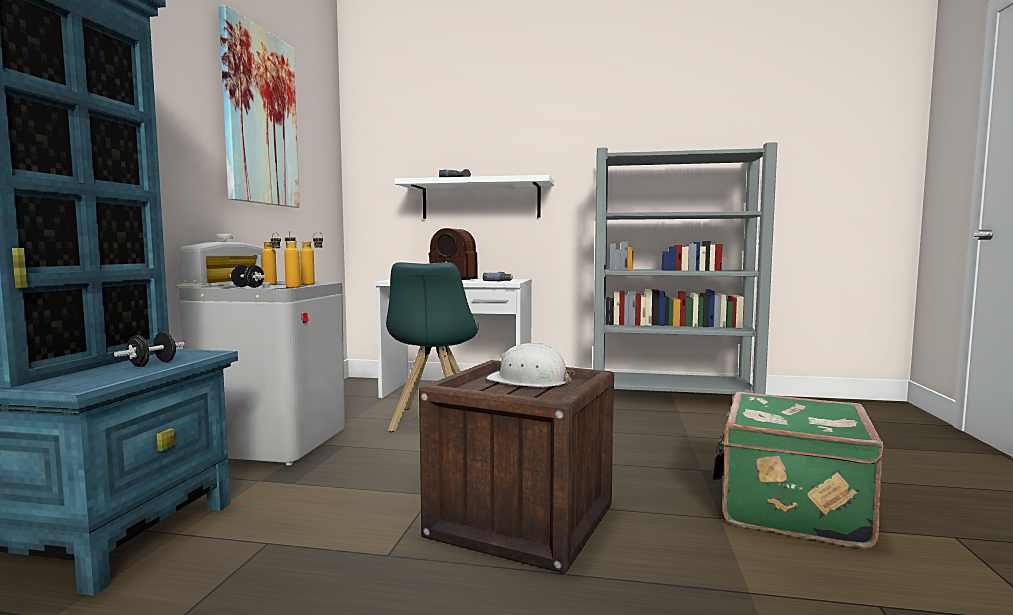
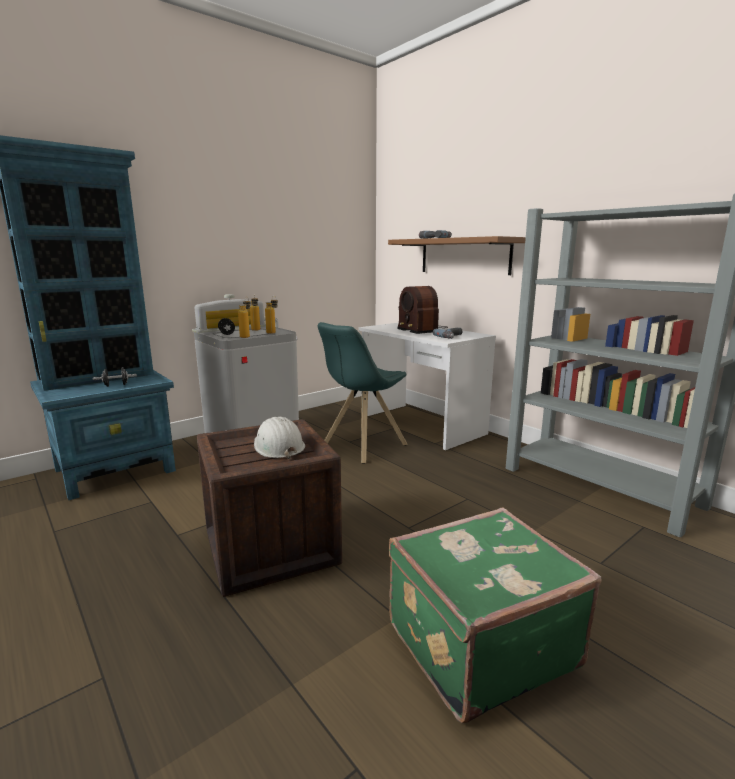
camera: 40 degrees right, 10 degrees up
picture [219,5,300,208] -> none
white shelf [394,175,554,219] -> brown shelf [388,236,526,275]

